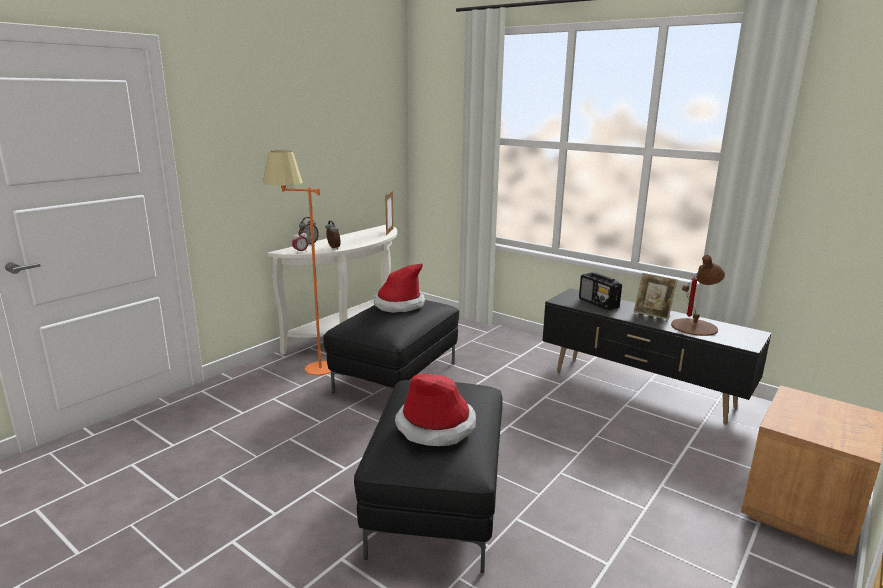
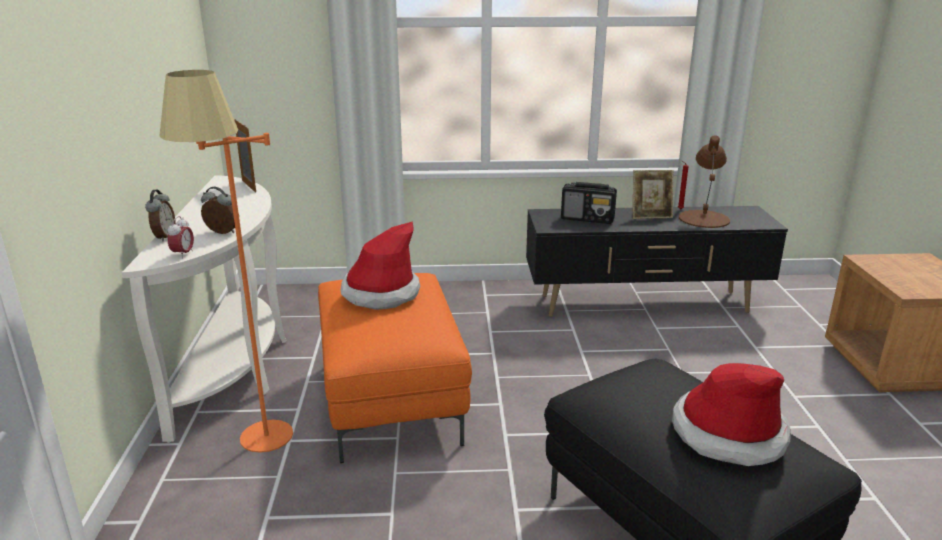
camera: 40 degrees left, 5 degrees up
black ottoman [323,300,459,393] -> orange ottoman [318,273,472,463]

